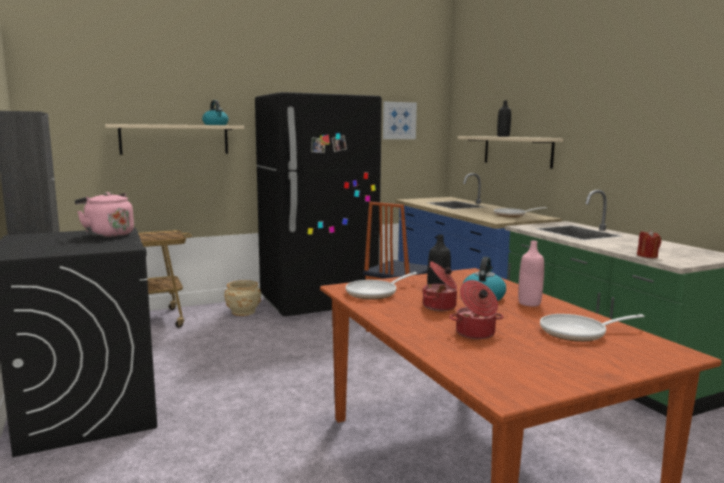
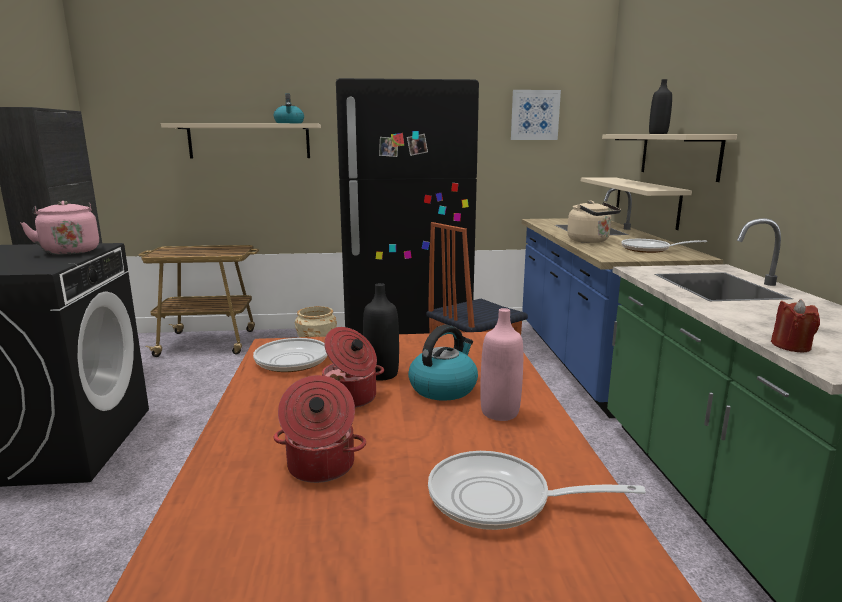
camera: 20 degrees right, 5 degrees up
none -> beige kettle [567,200,621,243]
none -> beige shelf [581,177,692,230]

